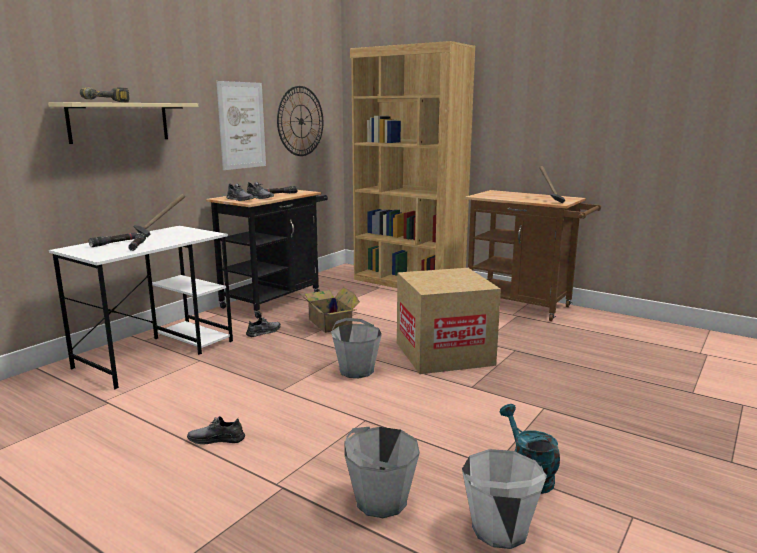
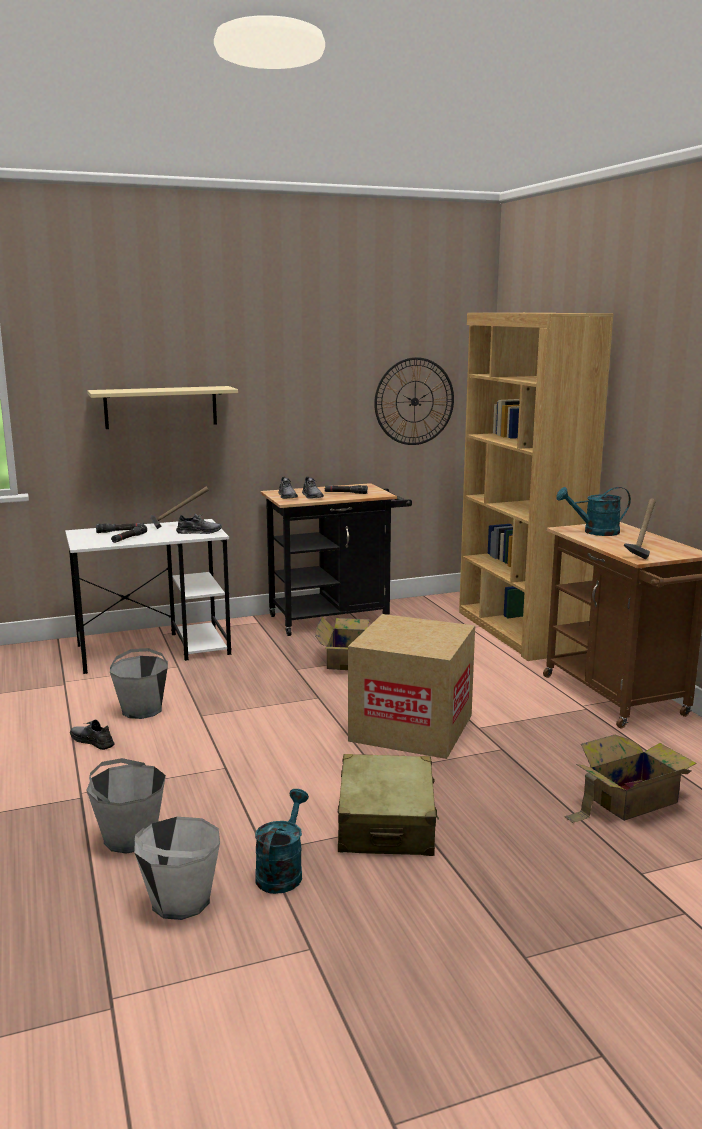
camera: 35 degrees right, 0 degrees up
power drill [80,87,129,102] -> none
picture [216,81,266,170] -> none
grey shoe [246,317,281,337] -> grey shoe moved to [176,513,222,534]
grey bucket [331,318,382,378] -> grey bucket moved to [110,648,168,719]
none -> beige suitcase [338,754,439,856]
none -> turquoise watering can [556,487,631,536]
none -> cardboard box [564,735,697,823]

